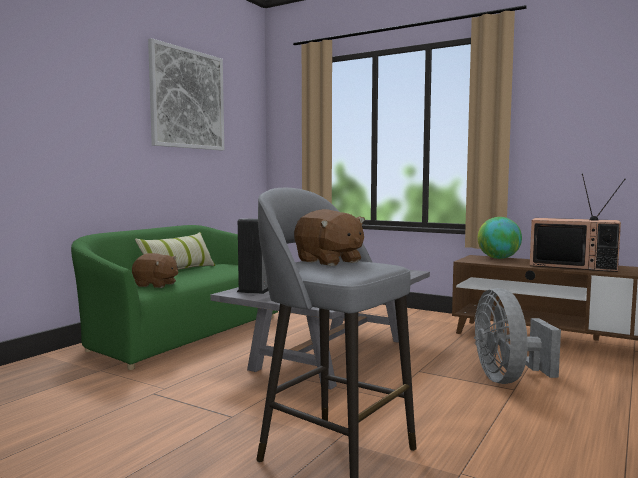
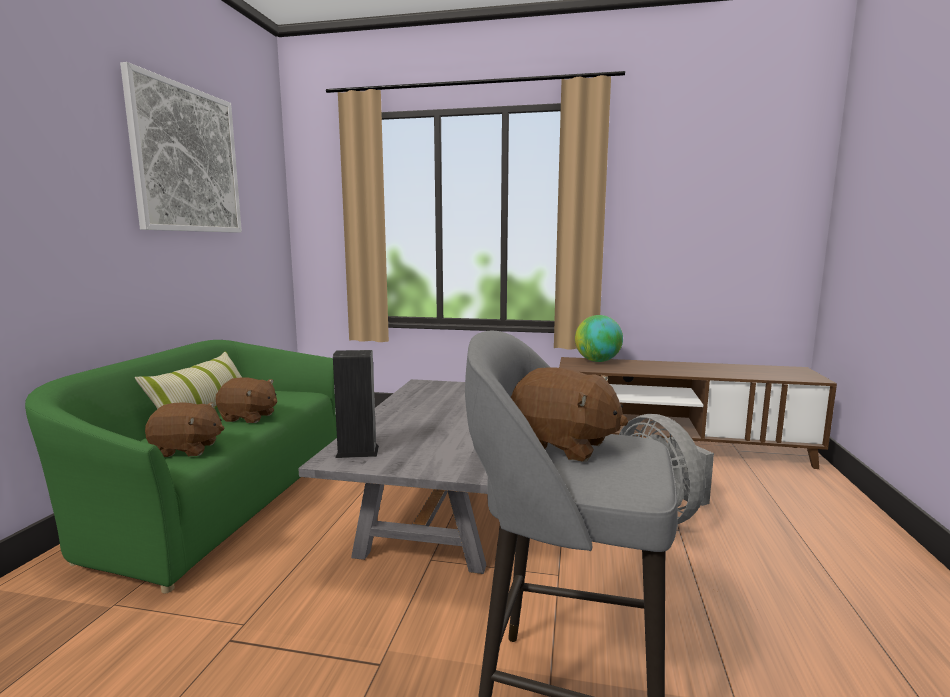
camera: 20 degrees left, 5 degrees up
television [530,173,625,272] -> none
none -> brown plush toy [215,377,277,423]

